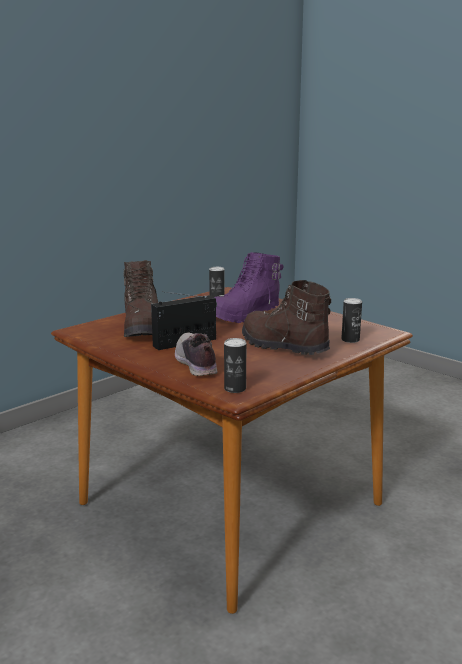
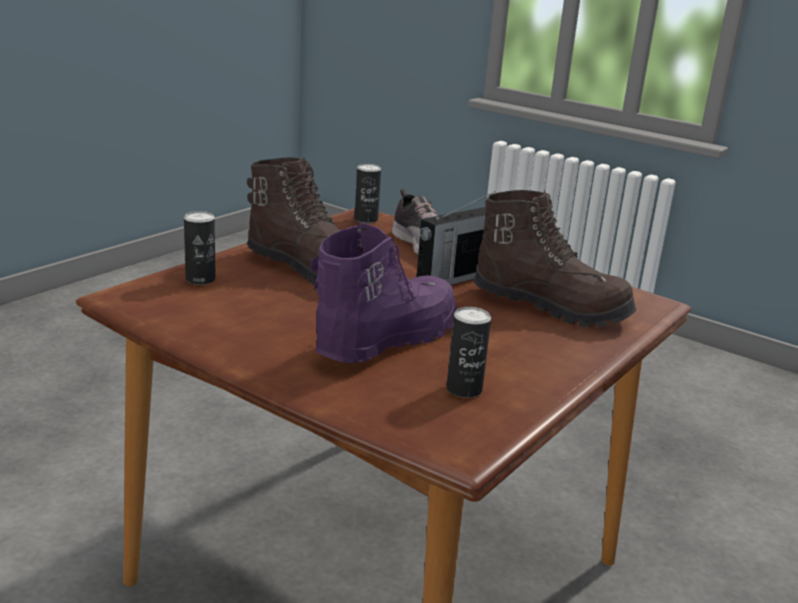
camera: 170 degrees right, 5 degrees up
brown boot [123,260,159,337] -> brown boot turned 135 degrees clockwise [474,190,636,327]

